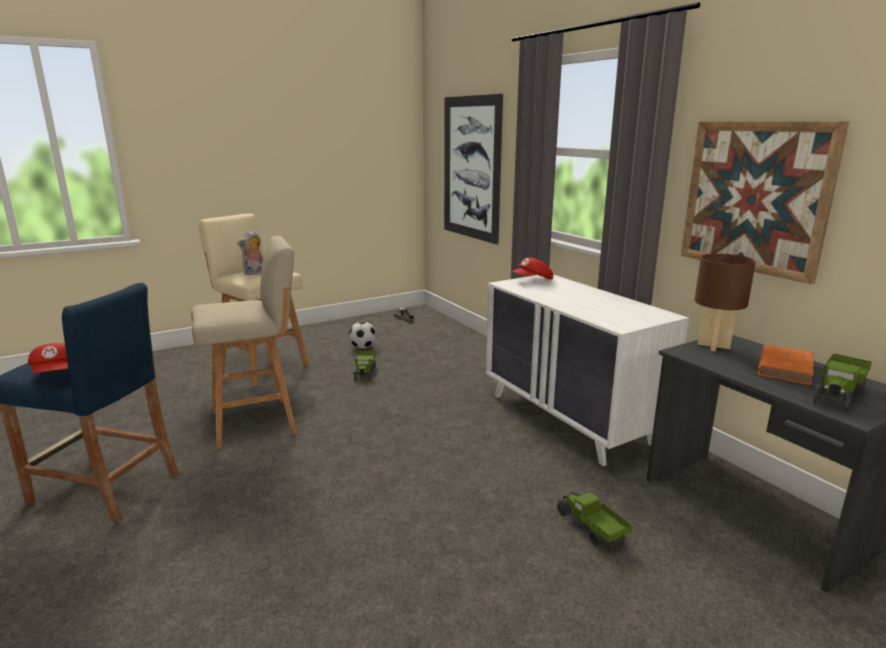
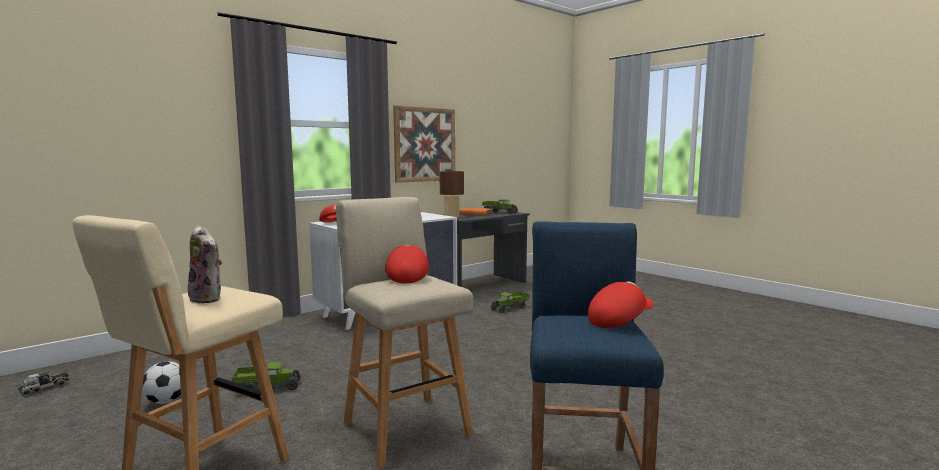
camera: 100 degrees left, 10 degrees down
picture [444,94,503,245] -> none
none -> red cap [385,245,429,284]

